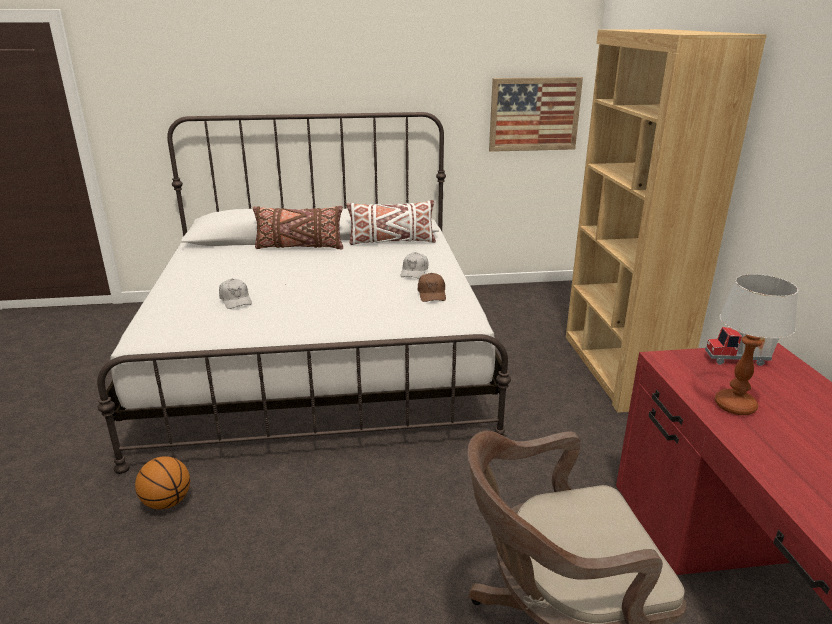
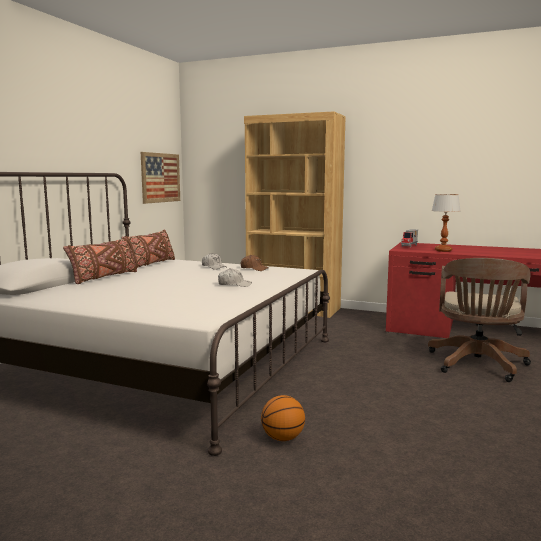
camera: 60 degrees left, 15 degrees down
white cap [219,279,252,309] -> white cap moved to [218,268,252,287]
white pillow [346,200,436,245] -> brown pillow [122,229,175,269]

